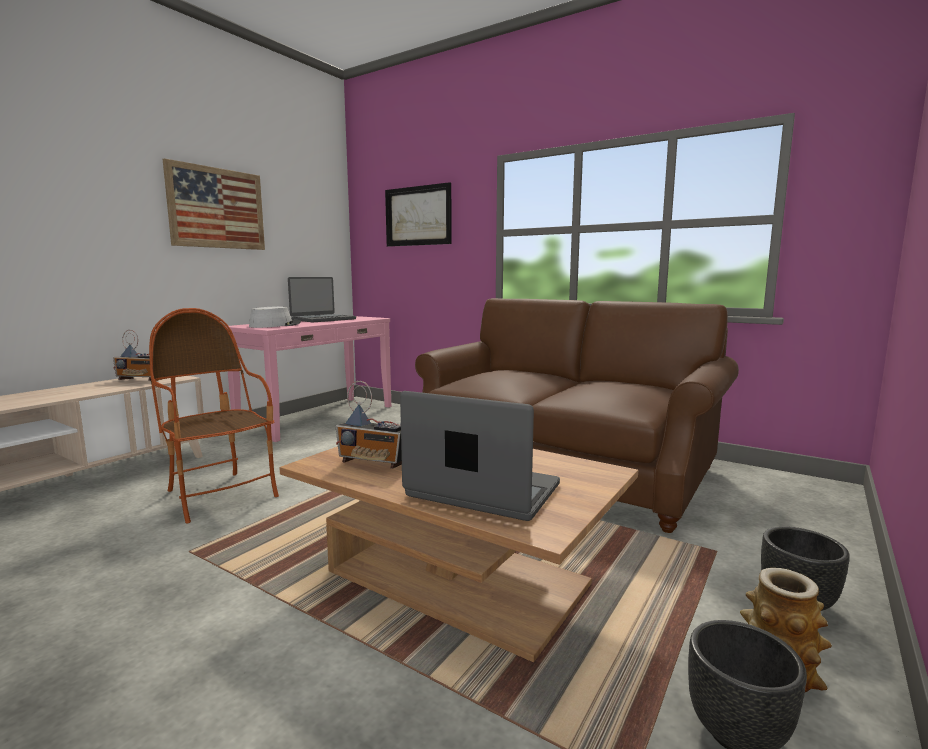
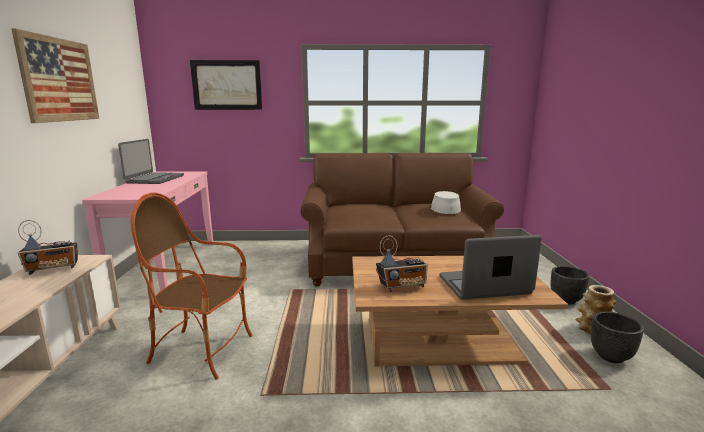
camera: 35 degrees left, 5 degrees up
grey hat [249,306,301,328] -> grey hat moved to [430,191,461,214]

